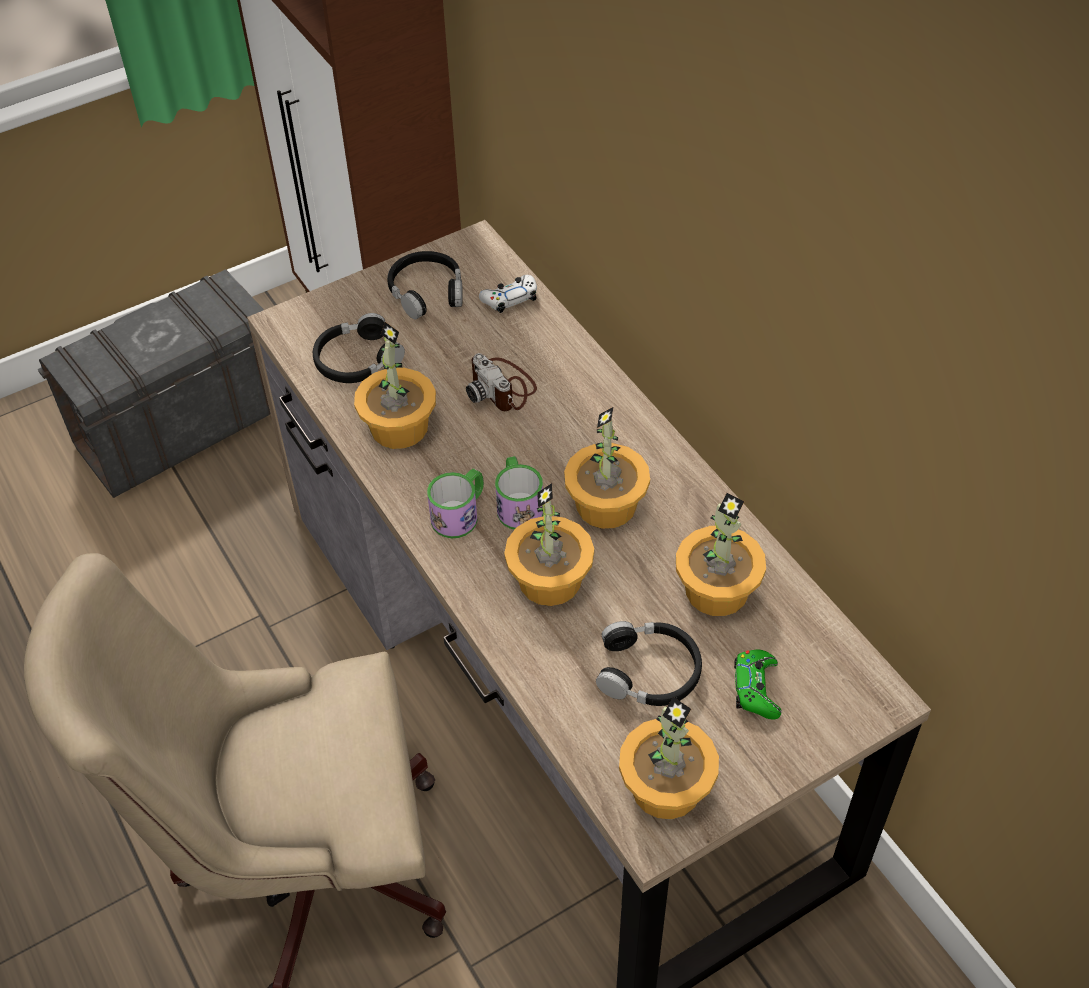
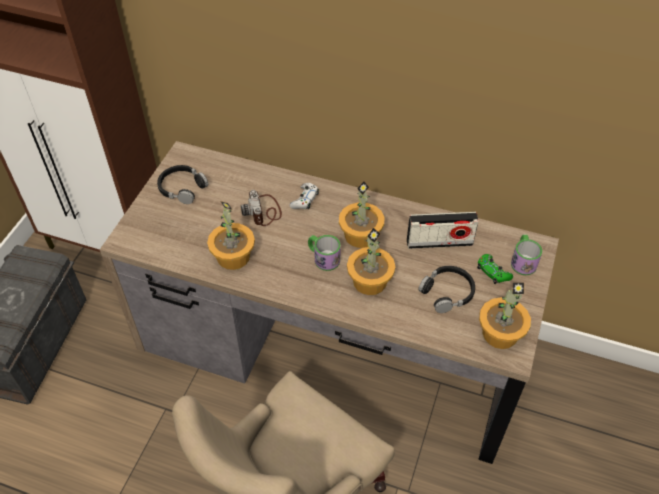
camera: 40 degrees left, 0 degrees up
black headphones [313,313,405,383] -> none
mug [427,468,484,538] -> mug moved to [511,235,542,275]
camera [466,353,537,411] -> camera turned 60 degrees clockwise [241,190,282,226]
white game controller [479,275,537,313] -> white game controller moved to [290,183,319,209]
potted plant [676,493,766,616] -> radio [407,212,479,249]

